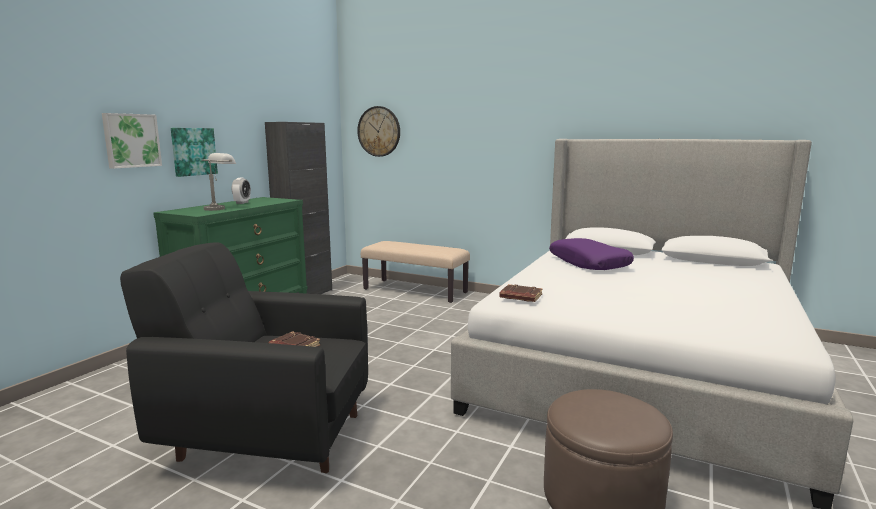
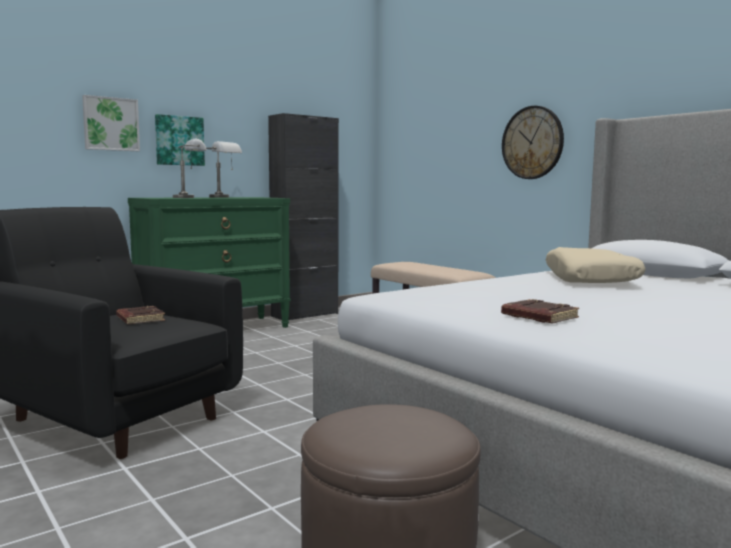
camera: 25 degrees right, 5 degrees down
alarm clock [231,178,251,204] -> grey table lamp [206,141,242,198]
wall clock [357,106,400,157] -> wall clock moved to [502,106,564,179]
brown book [499,284,543,302] -> brown book moved to [501,299,579,324]
purple pillow [549,238,634,270] -> beige pillow [546,247,646,283]

